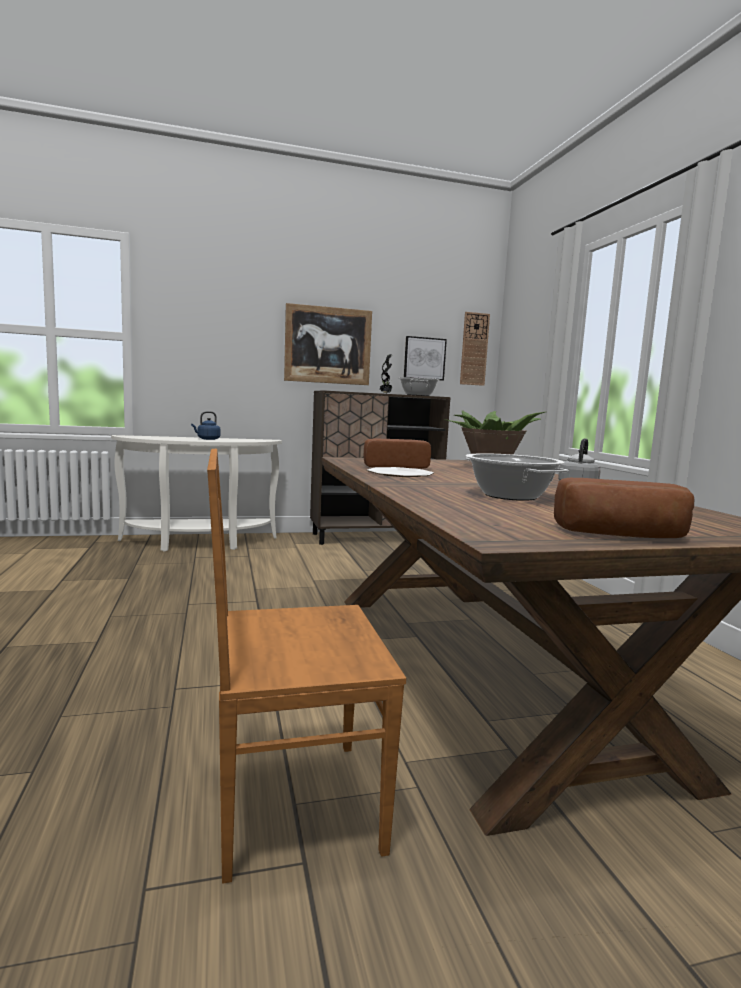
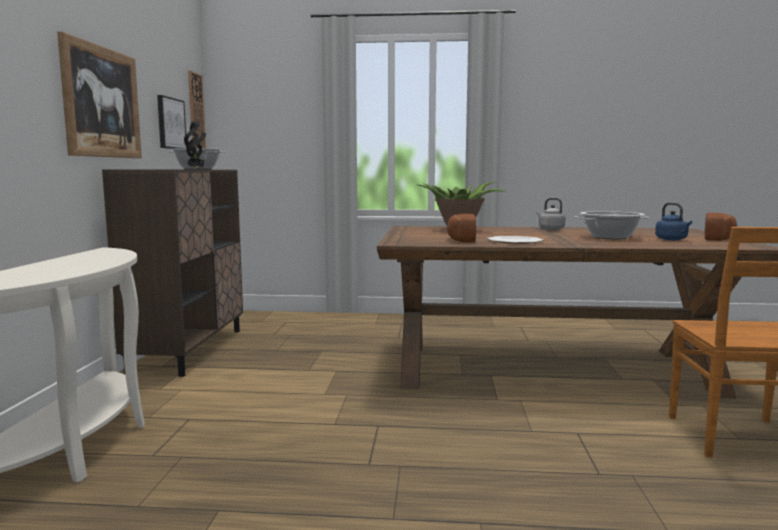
camera: 70 degrees left, 0 degrees up
blue kettle [191,411,221,440] -> blue kettle moved to [655,202,692,240]

